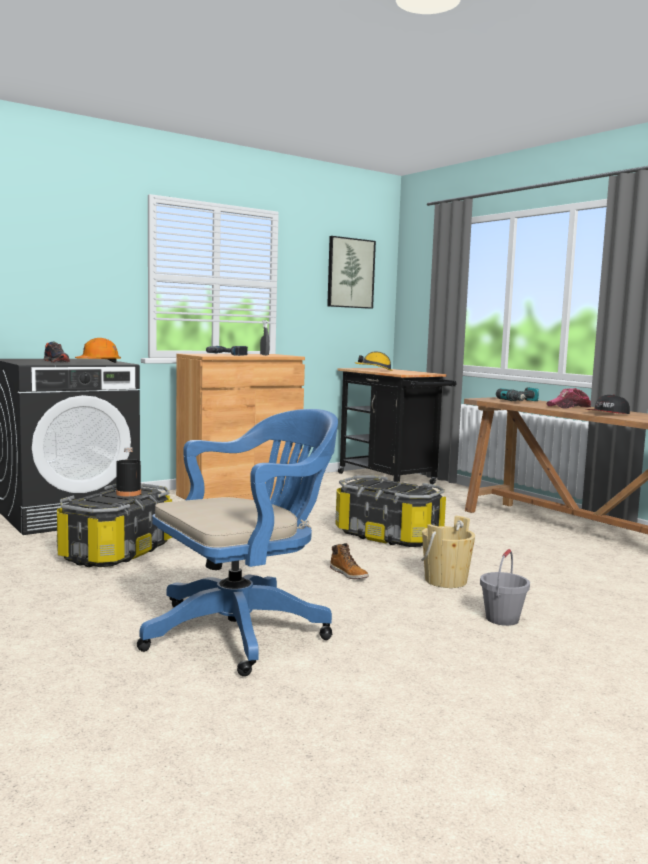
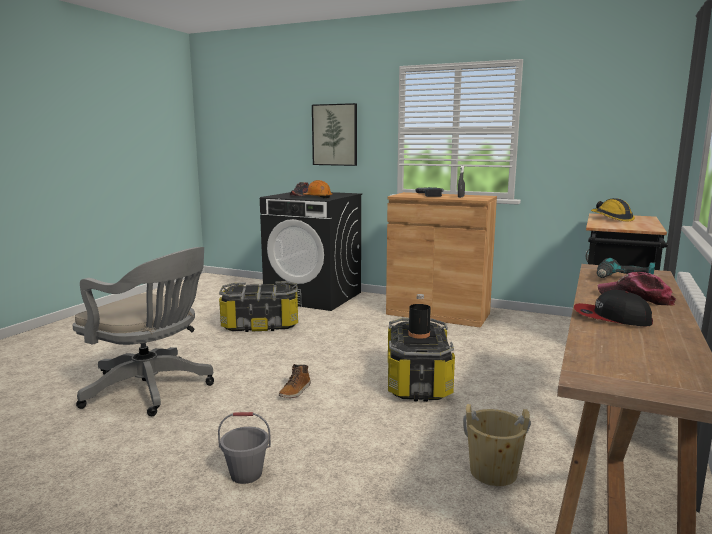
camera: 60 degrees right, 5 degrees up
black bottle [116,447,141,496] -> black bottle moved to [408,294,431,339]
blue office chair [137,409,338,676] -> grey office chair [72,247,214,416]
picture [327,236,376,309] -> picture moved to [312,103,357,166]
beige bucket [421,516,475,588] -> beige bucket moved to [463,404,531,486]

